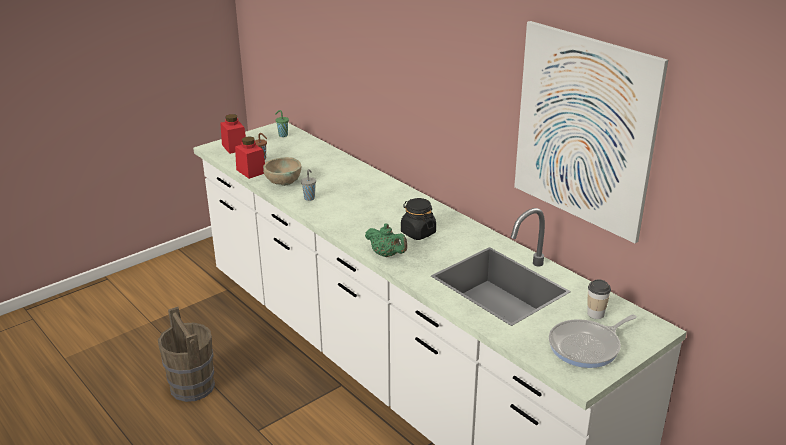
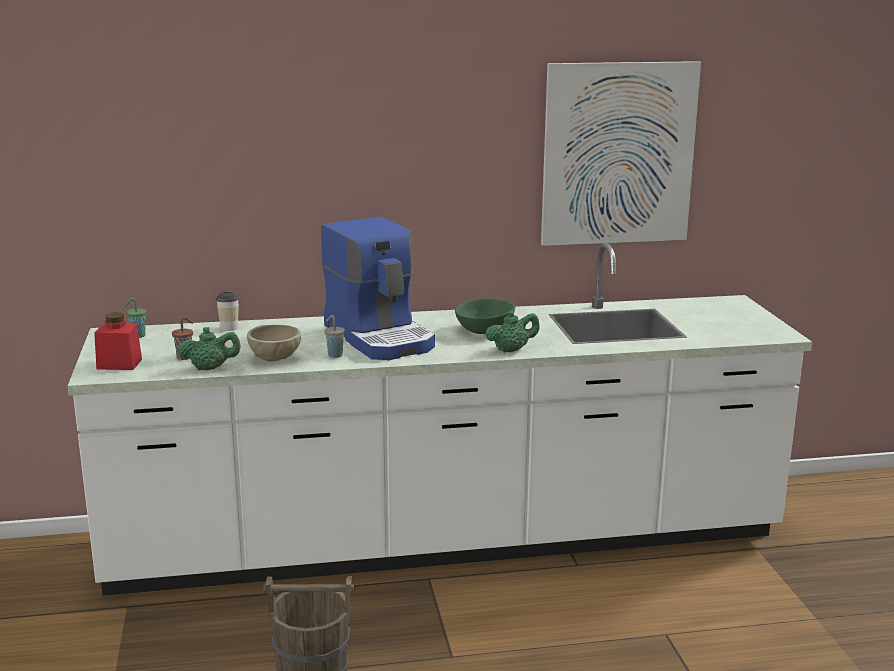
camera: 60 degrees left, 10 degrees down
red jar [235,136,265,179] -> green teapot [177,327,241,370]
black jar [401,198,436,240] -> green bowl [455,298,515,334]
frying pan [549,315,637,368] -> none
cup [587,279,611,319] -> cup moved to [216,292,239,331]
none -> coffee machine [321,217,435,360]

